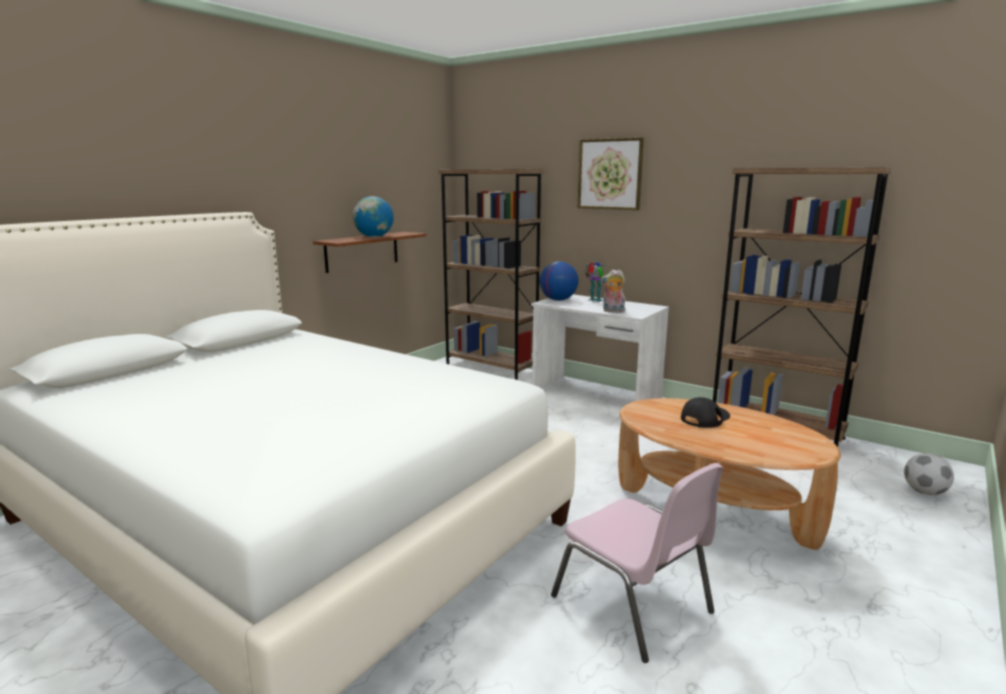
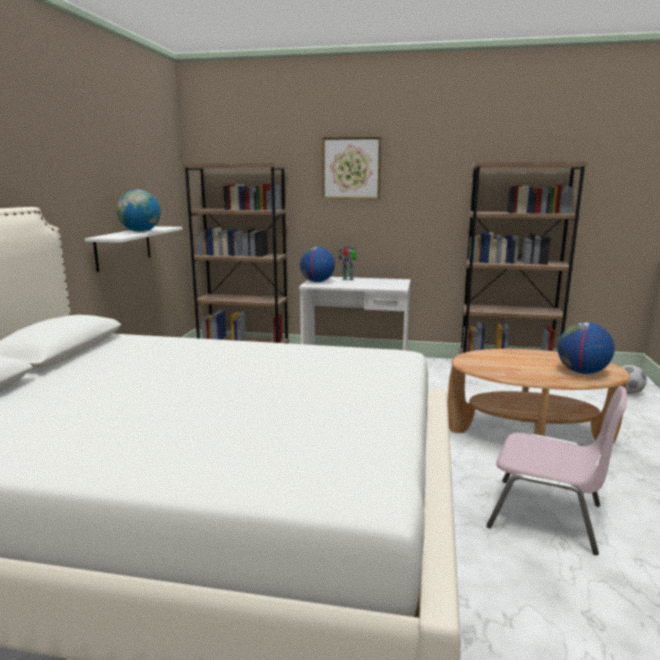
camera: 25 degrees left, 0 degrees up
brown shelf [313,232,427,273] -> white shelf [85,226,183,272]
plush toy [601,270,625,313] -> none
black cap [681,397,730,428] -> none
none -> globe [557,322,615,374]

